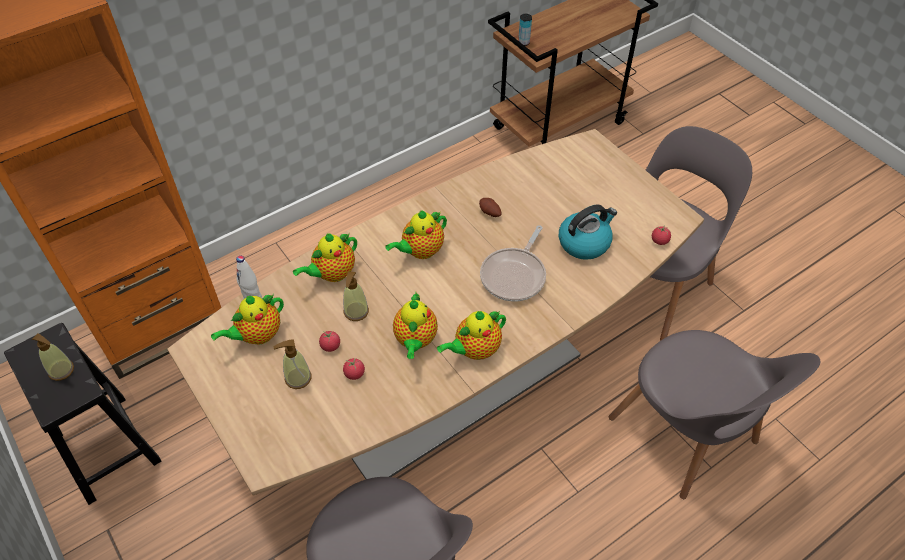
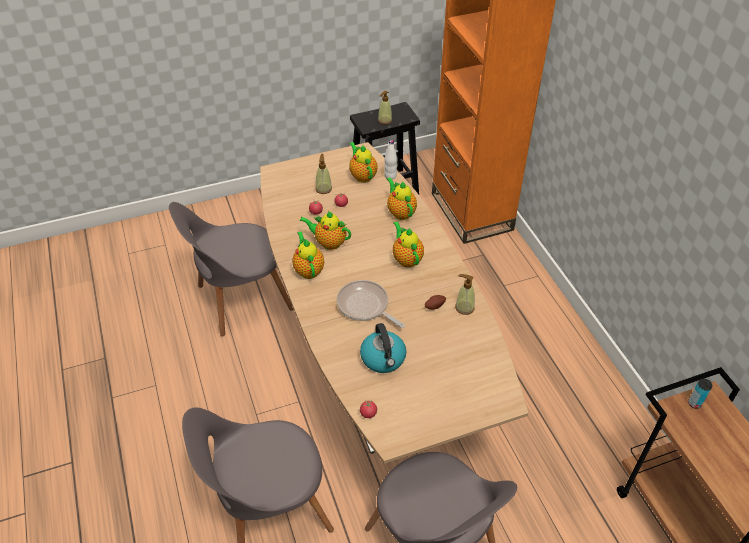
camera: 105 degrees right, 5 degrees down
soap dispenser [343,271,369,321] -> soap dispenser moved to [455,274,475,315]

